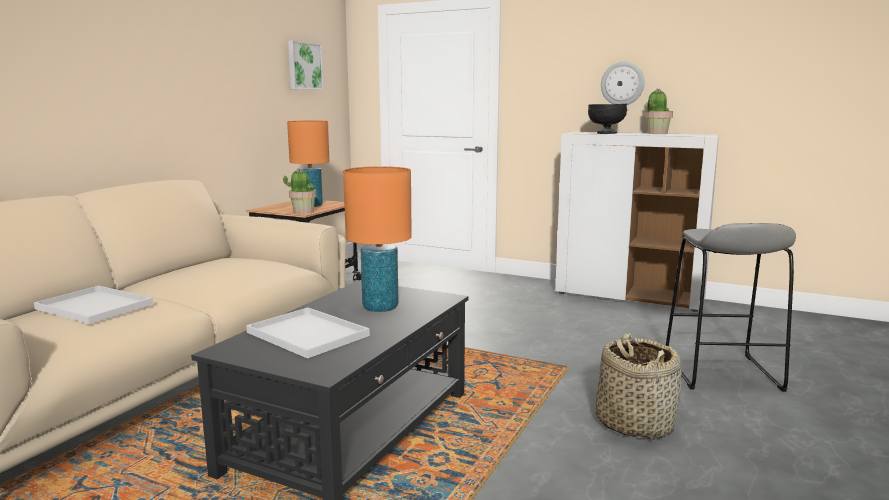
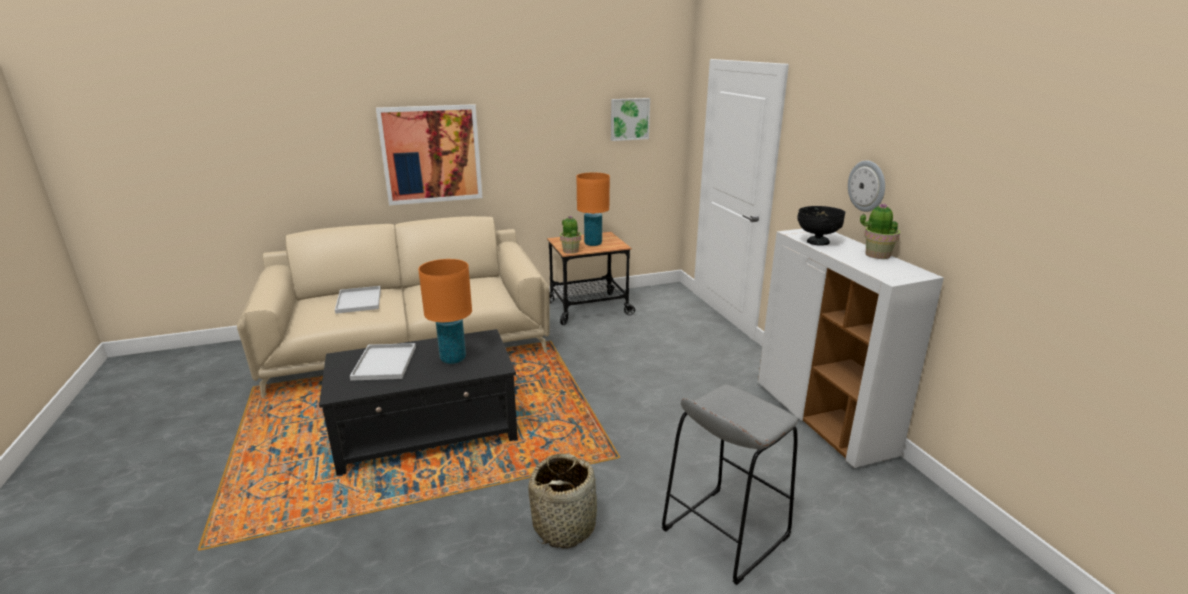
camera: 45 degrees right, 10 degrees up
none -> picture [376,104,483,205]

